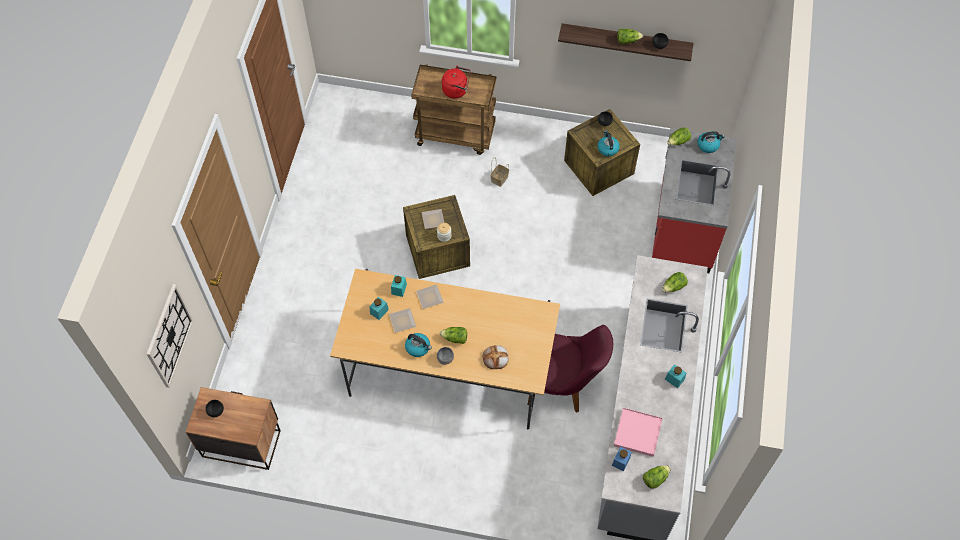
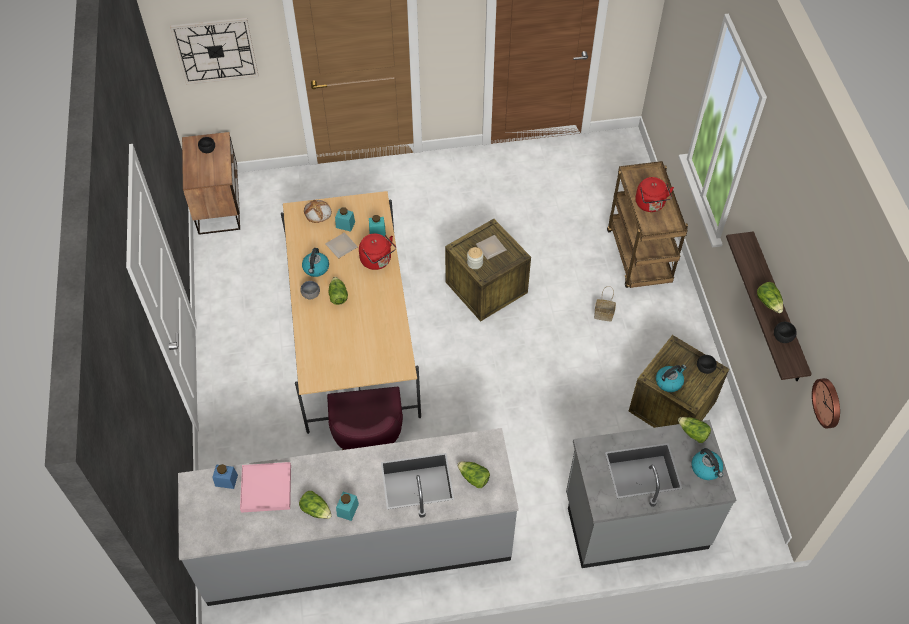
camera: 70 degrees right, 5 degrees down
plate [416,285,443,309] -> red kettle [359,233,396,270]
bread [483,345,509,369] -> bread moved to [304,200,332,223]
lettuce [643,465,671,489] -> lettuce moved to [299,491,332,519]
red counter [652,128,737,273] -> grey counter [566,420,736,568]
none -> wall clock [812,378,840,429]

